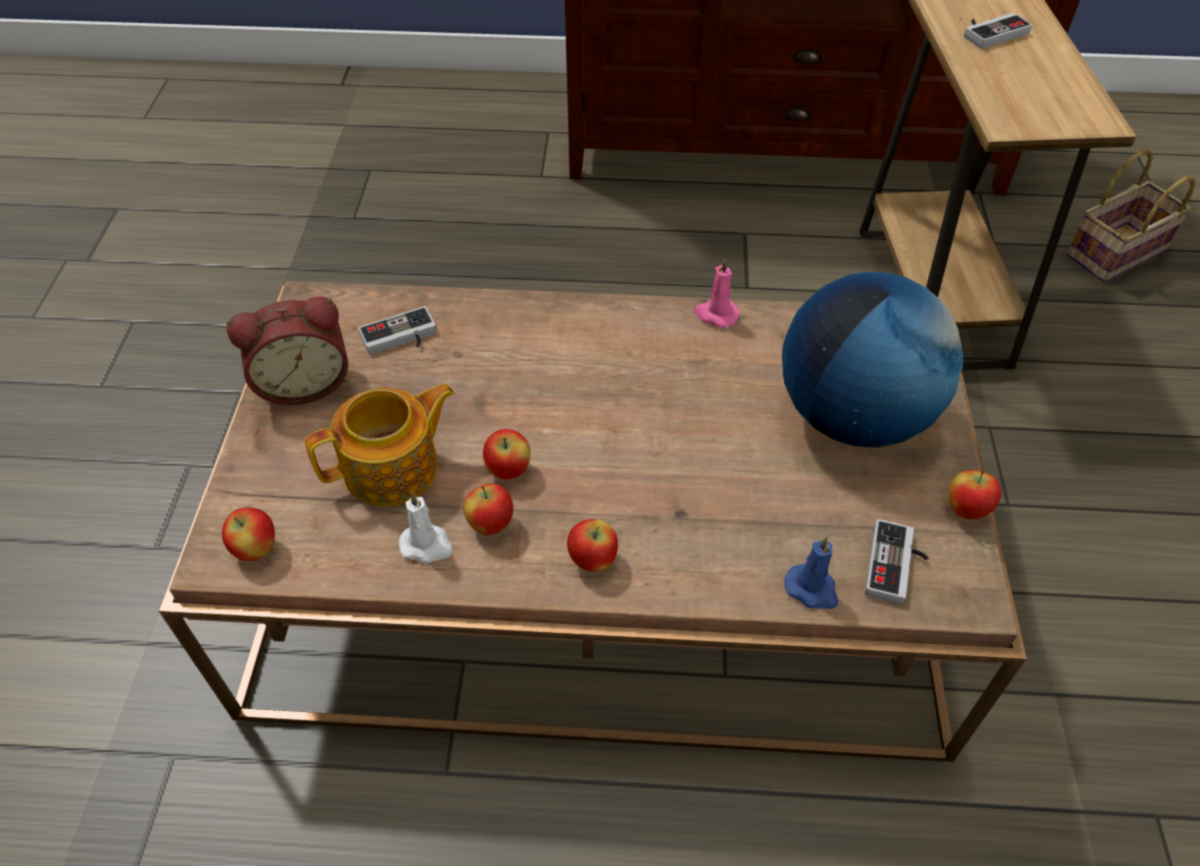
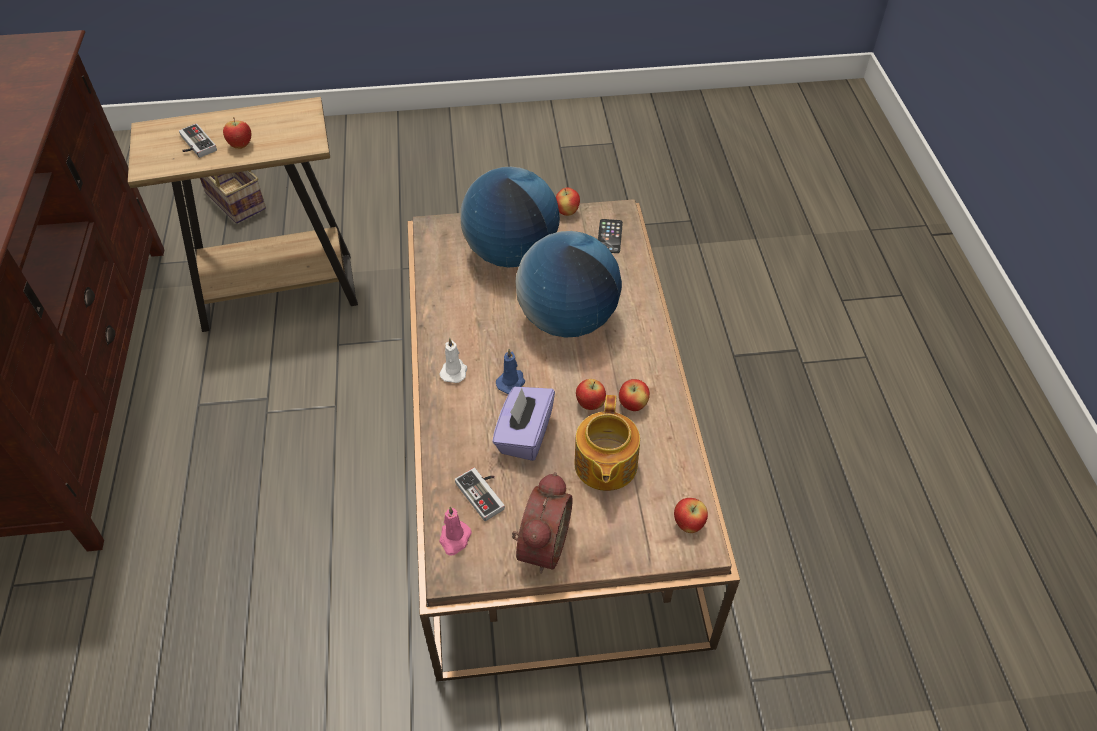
camera: 100 degrees left, 0 degrees up
alarm clock [226,297,348,405] -> alarm clock turned 45 degrees clockwise [512,472,573,574]
teapot [305,384,454,506] -> teapot turned 135 degrees counterclockwise [574,395,640,491]
white candle [399,492,453,563] -> white candle moved to [439,338,467,383]
apple [567,519,618,572] -> apple moved to [223,117,252,149]
pink candle [694,258,740,328] -> pink candle moved to [440,506,472,556]
blue candle [784,536,838,609] -> blue candle moved to [496,349,525,394]
game controller [865,519,929,604] -> phone [598,219,623,253]
none -> purple tissue box [492,387,555,461]
none -> globe [516,231,622,338]

